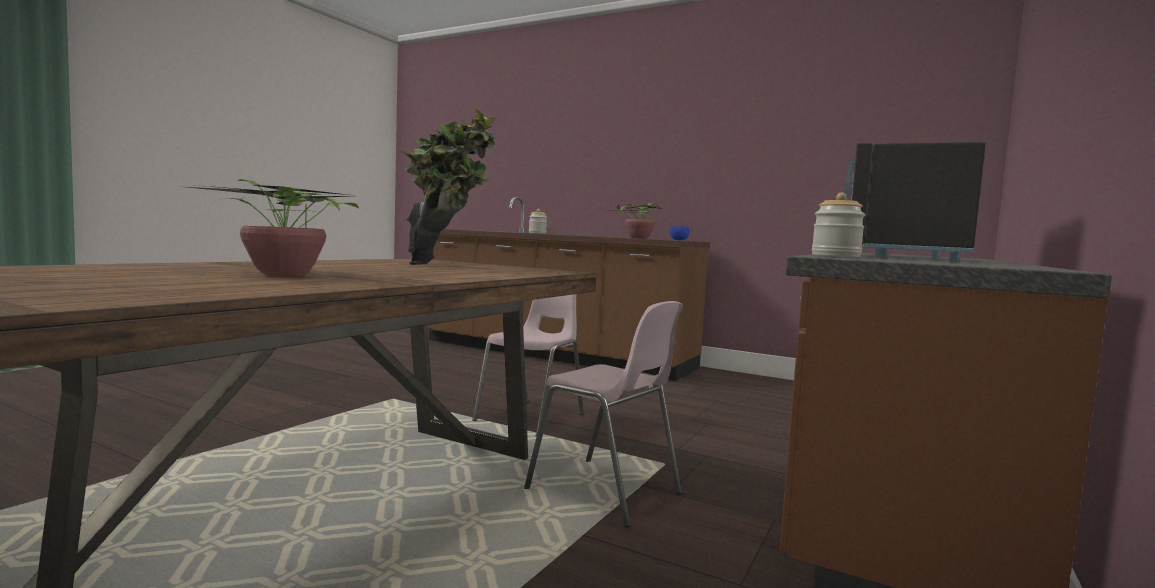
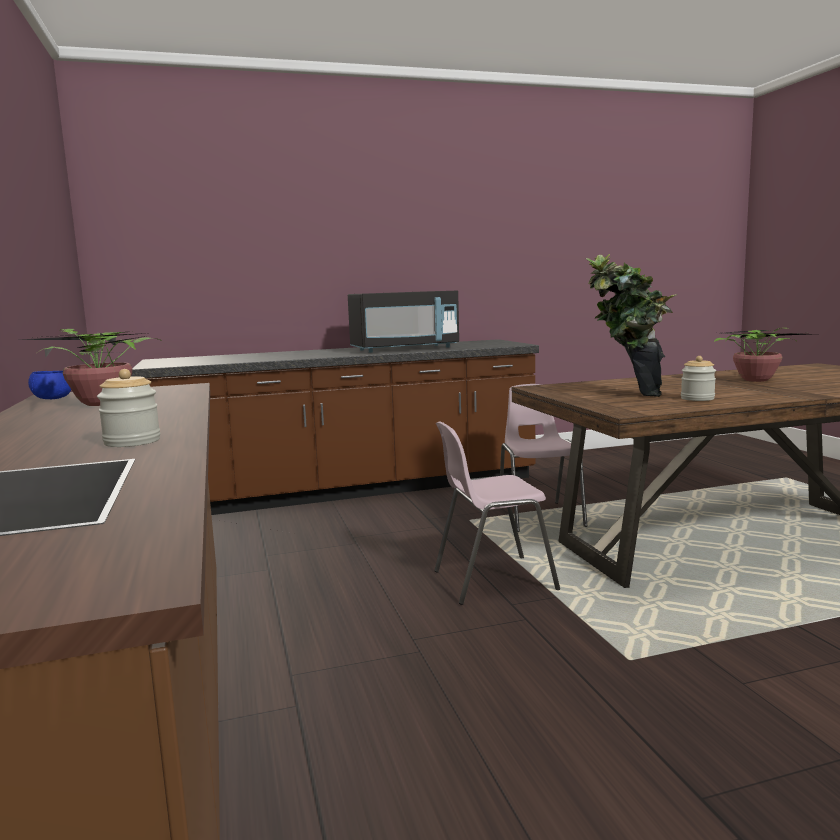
camera: 135 degrees left, 5 degrees up
jar [812,193,865,257] -> jar moved to [681,356,716,401]

